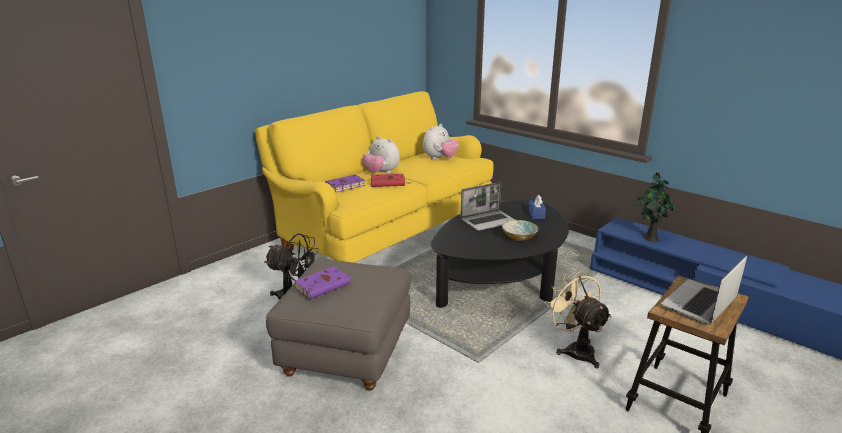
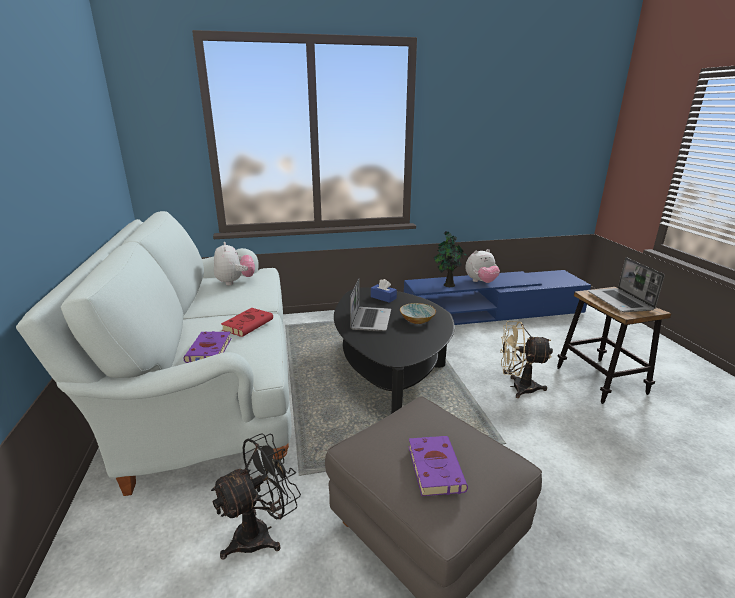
camera: 55 degrees left, 0 degrees up
yellow sofa [255,91,494,263] -> white sofa [16,211,292,496]
plush toy [362,136,400,174] -> plush toy moved to [465,249,500,283]

